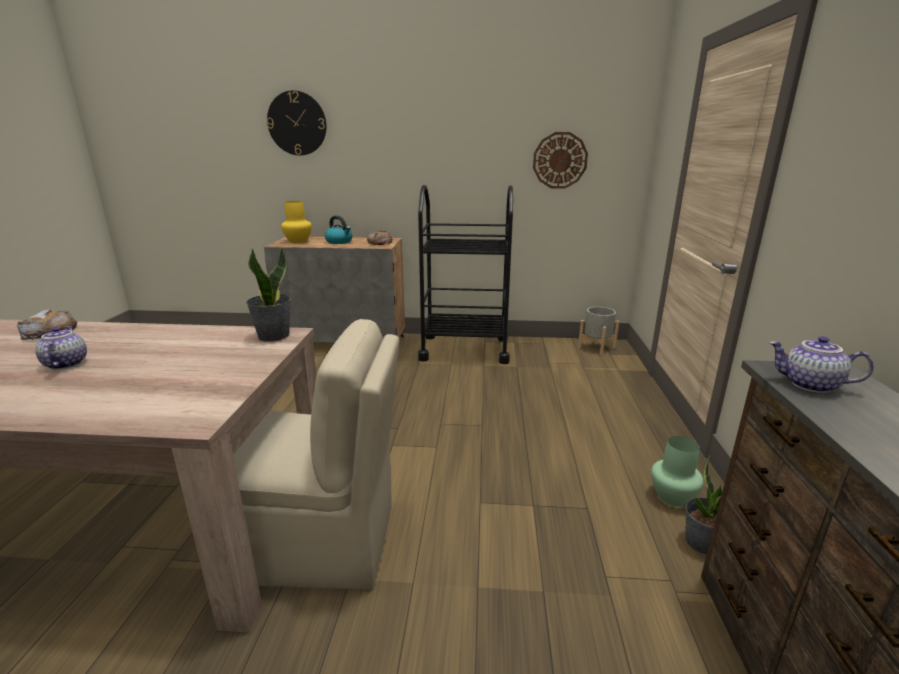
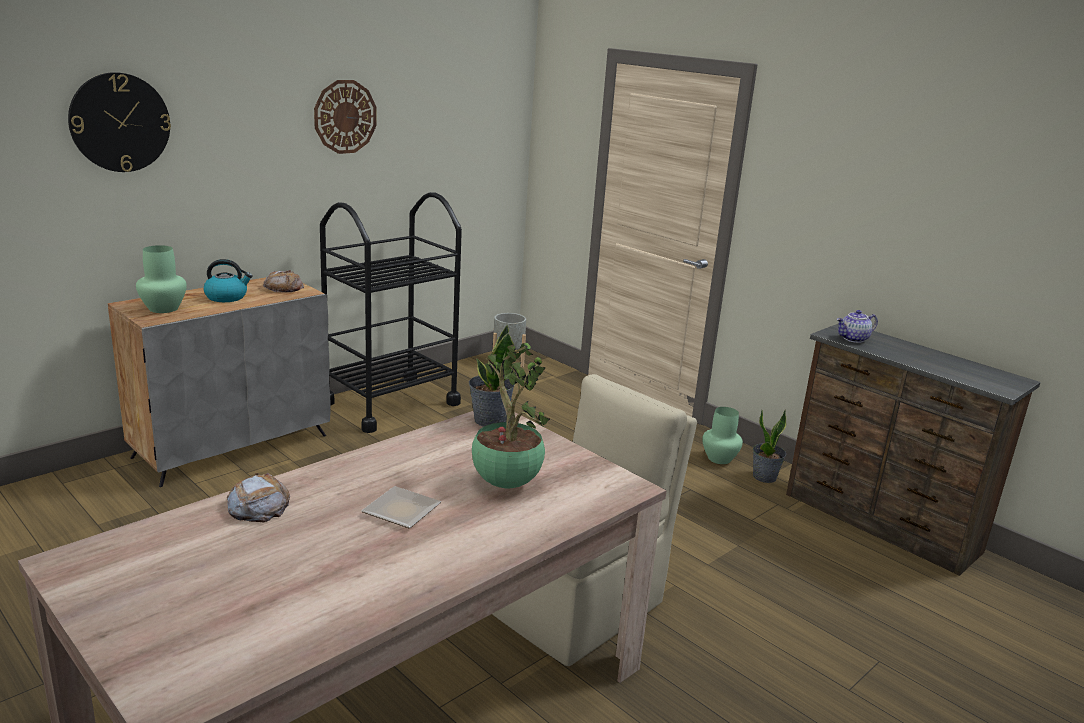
camera: 50 degrees left, 0 degrees up
teapot [35,326,87,370] -> plate [361,486,441,528]
yellow vase [281,201,312,243] -> green vase [136,245,187,313]
wall clock [533,132,588,189] -> wall clock moved to [314,80,377,154]
none -> potted plant [472,343,550,488]

